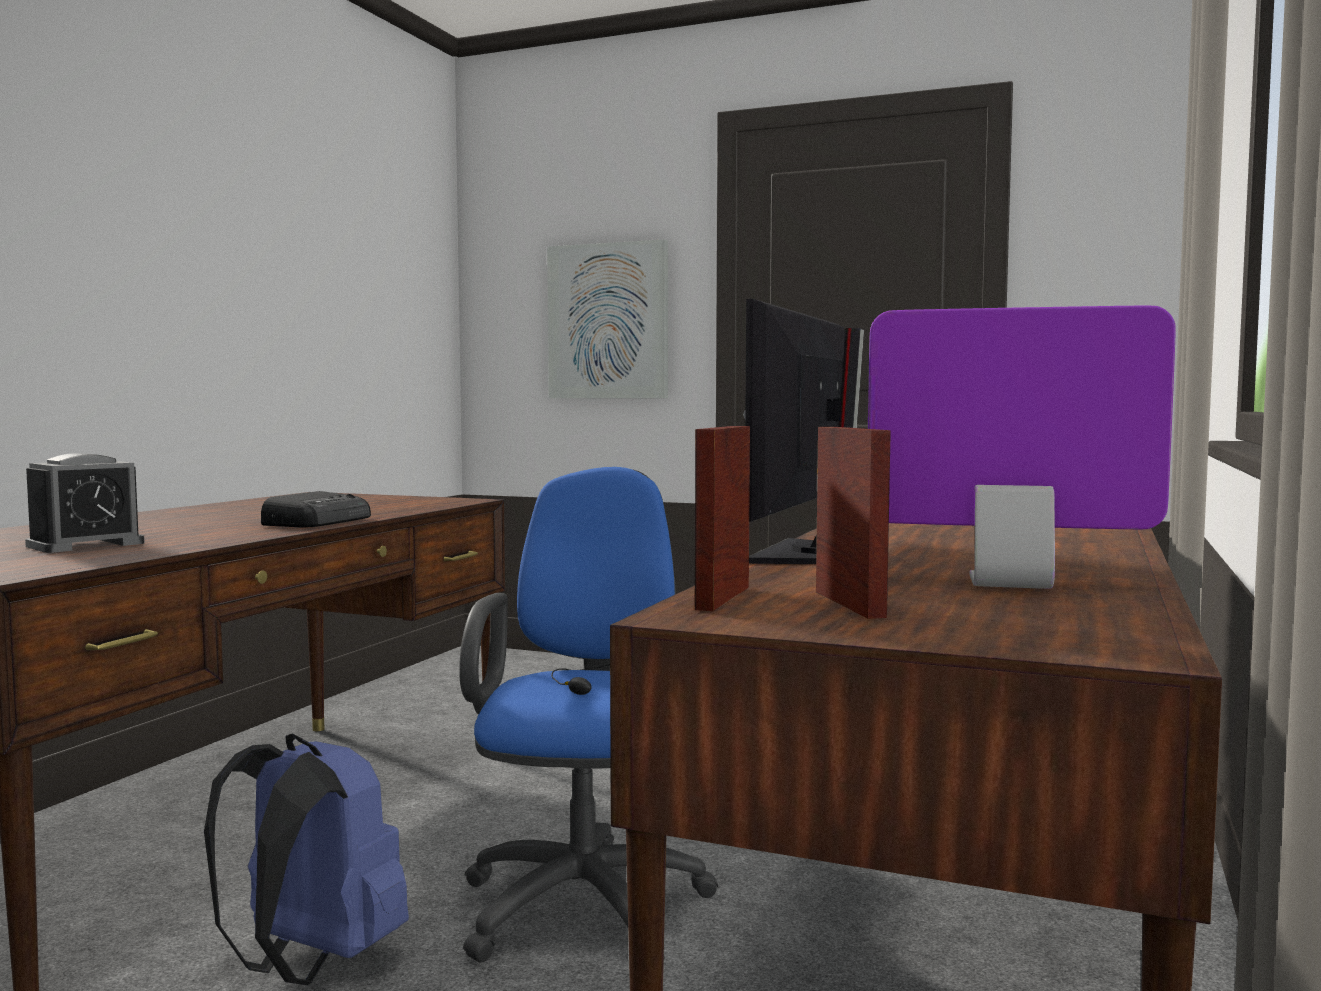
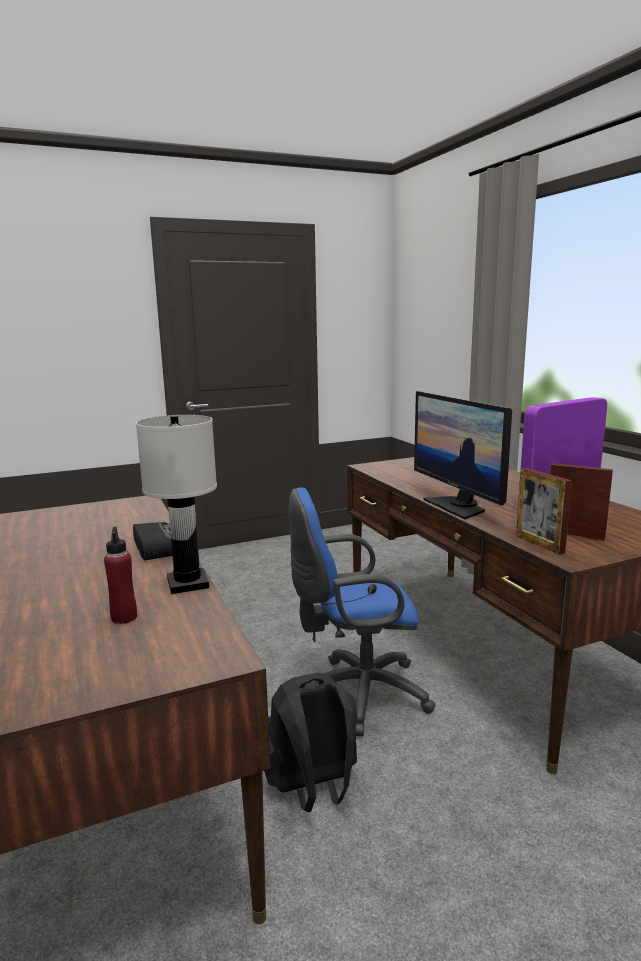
camera: 45 degrees left, 10 degrees up
alarm clock [25,453,145,553] -> red bottle [104,527,137,624]
blue backpack [204,733,409,985] -> black backpack [264,673,357,812]
blue office chair [459,467,718,963] -> blue office chair turned 60 degrees counterclockwise [289,487,435,737]
picture [547,239,668,398] -> none
none -> white table lamp [136,415,217,594]

